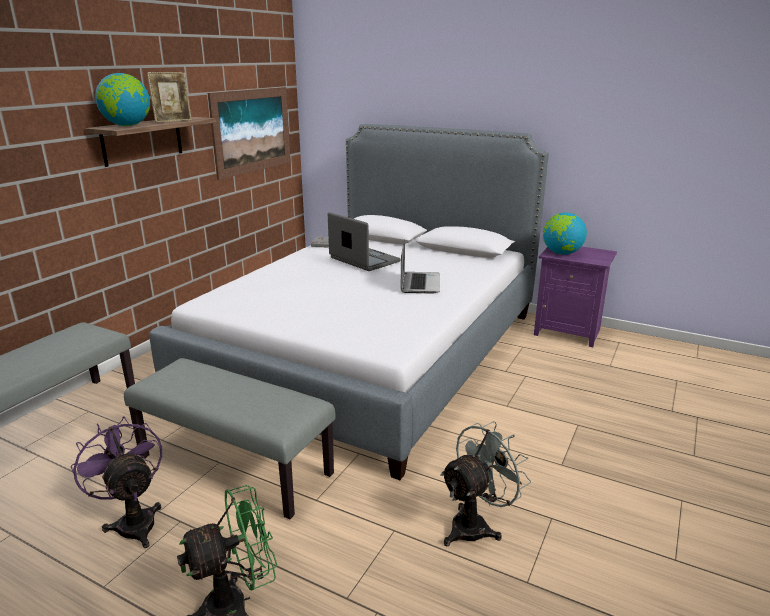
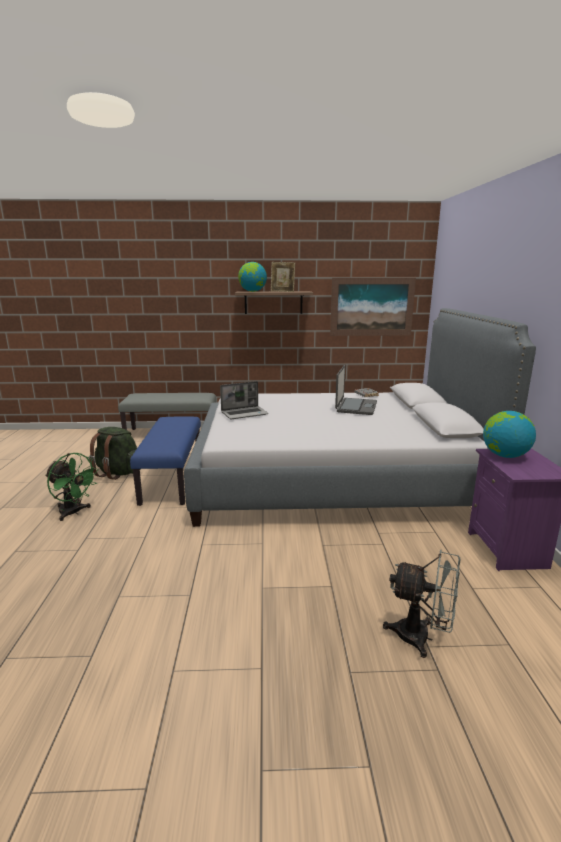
camera: 60 degrees right, 5 degrees down
purple fan [71,416,162,548] -> green backpack [89,427,141,480]
grey bench [124,358,335,519] -> blue bench [130,416,201,506]
laptop [401,240,440,294] -> laptop moved to [220,381,269,419]
grey fan [440,421,531,546] -> grey fan moved to [383,550,460,658]

